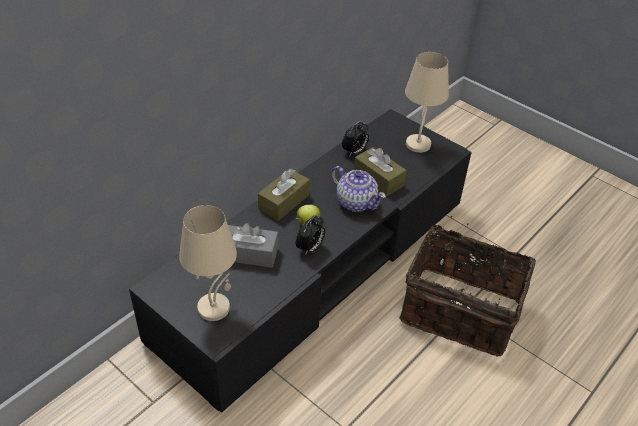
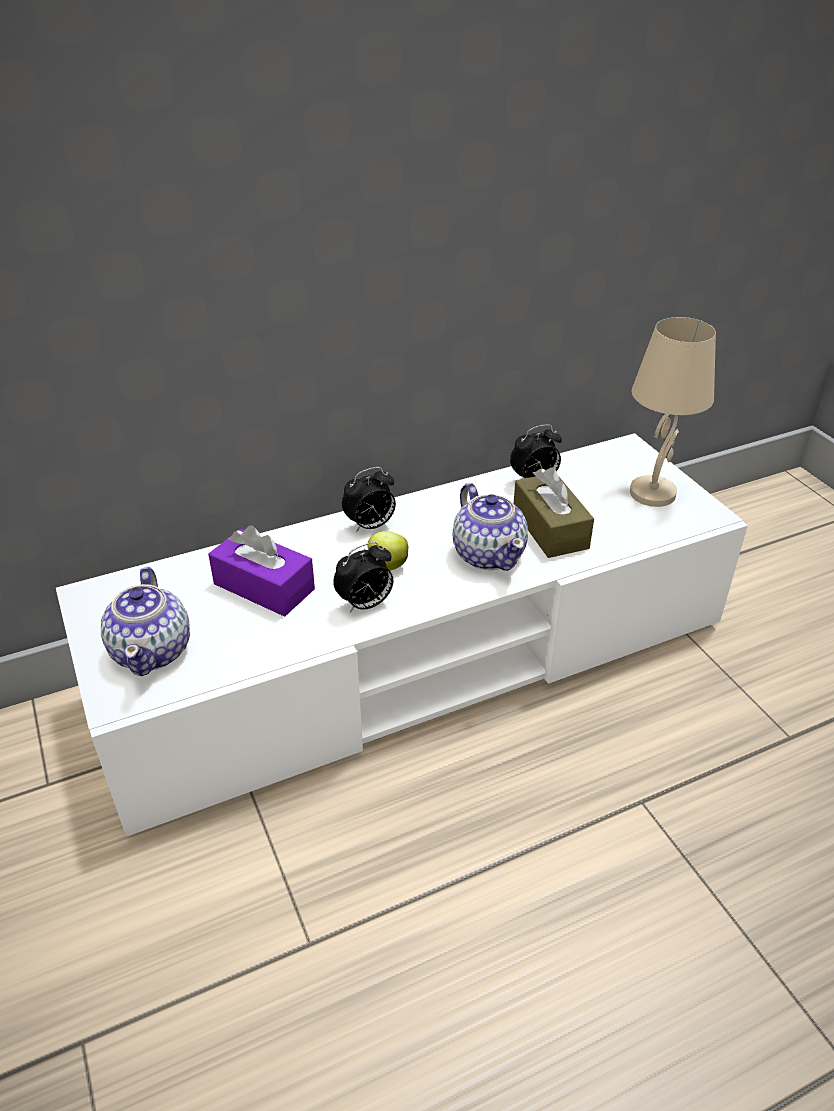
camera: 25 degrees right, 5 degrees down
black tv stand [129,109,472,413] -> white tv stand [56,433,748,837]
beige table lamp [179,205,237,321] -> teapot [101,567,190,676]
grey tissue box [228,223,278,268] -> purple tissue box [208,526,315,616]
brown tissue box [258,169,310,221] -> alarm clock [342,467,396,533]
basket [399,216,536,356] -> none

